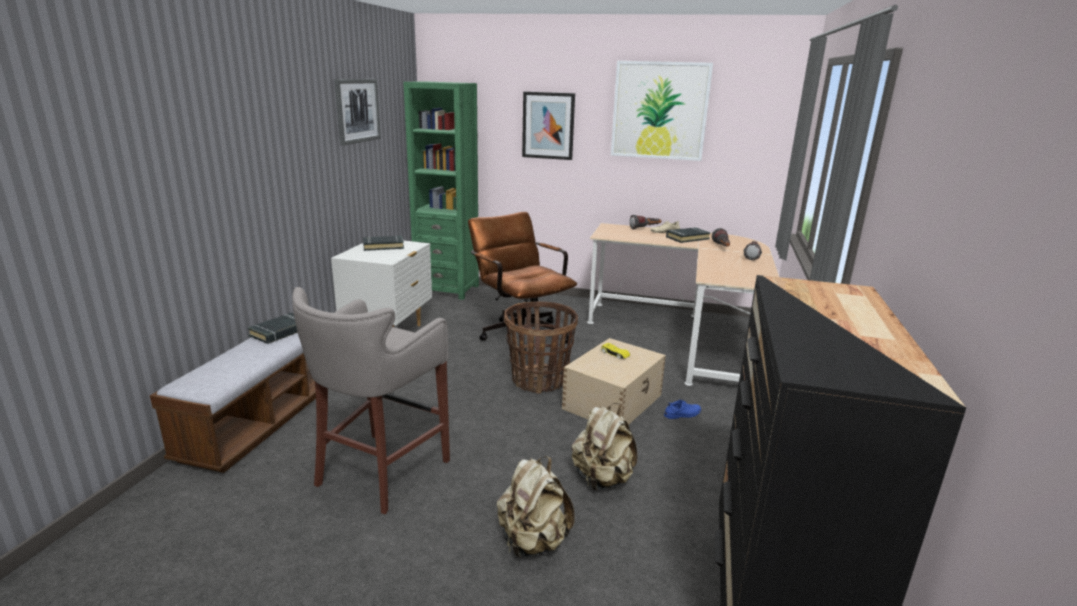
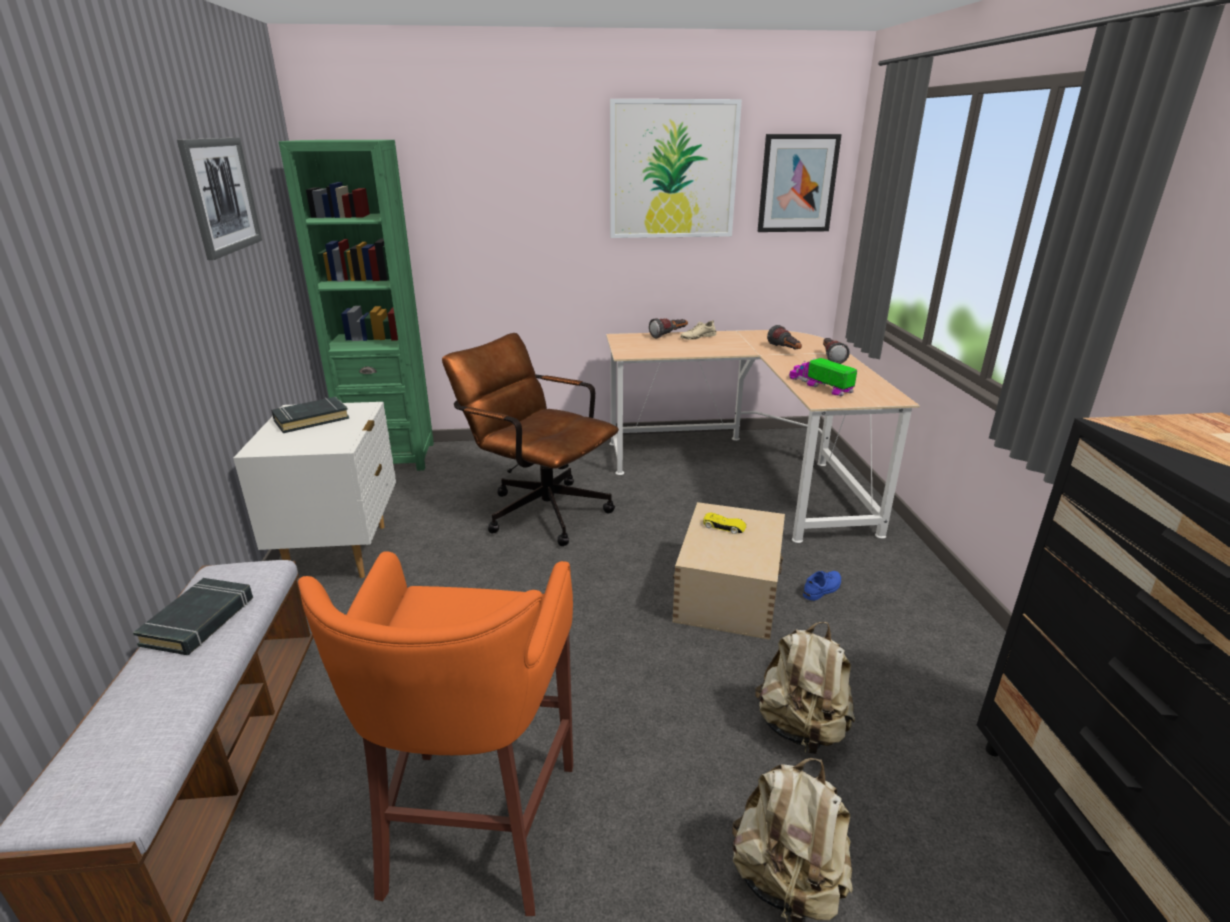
camera: 20 degrees left, 5 degrees up
grey stool [292,287,450,514] -> orange stool [298,551,573,916]
basket [504,302,578,394] -> none
picture [522,92,575,160] -> picture moved to [757,134,842,232]
black book [666,227,710,243] -> none
none -> toy truck [789,358,857,396]

